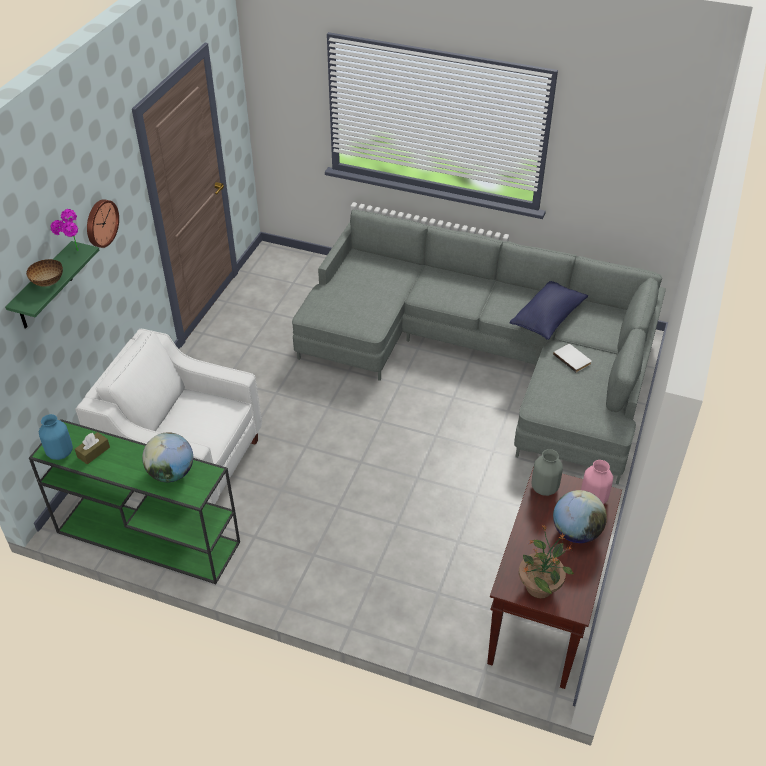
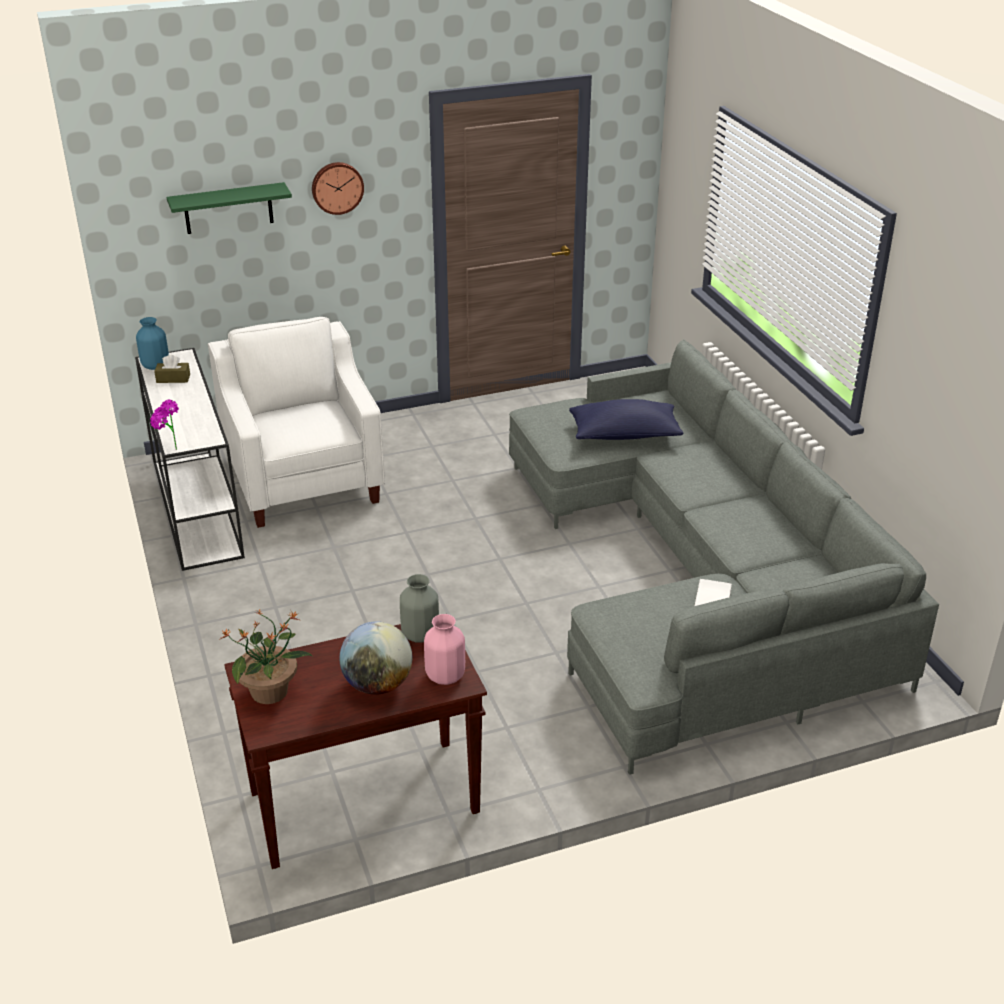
camera: 50 degrees right, 10 degrees down
bowl [26,259,63,287] -> none
green console table [29,419,240,584] -> white console table [135,348,245,571]
potted plant [50,209,78,251] -> potted plant moved to [150,400,179,450]
globe [142,432,193,482] -> none
blue pillow [510,281,588,340] -> blue pillow moved to [569,399,683,440]

